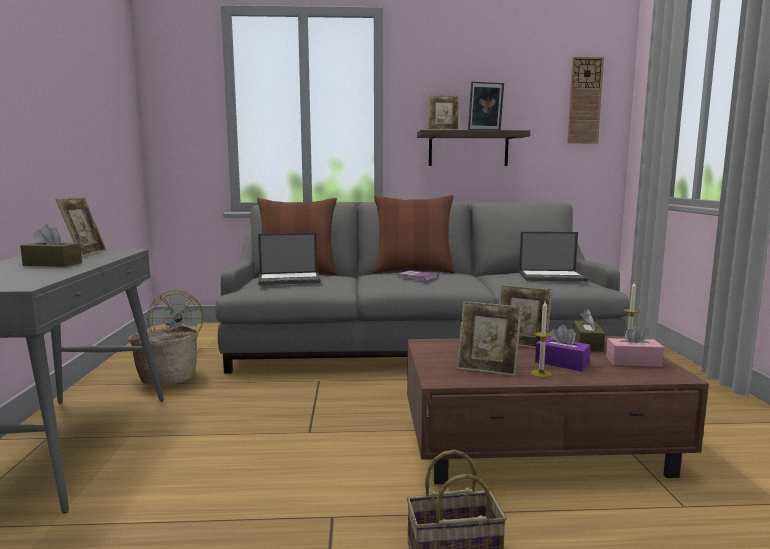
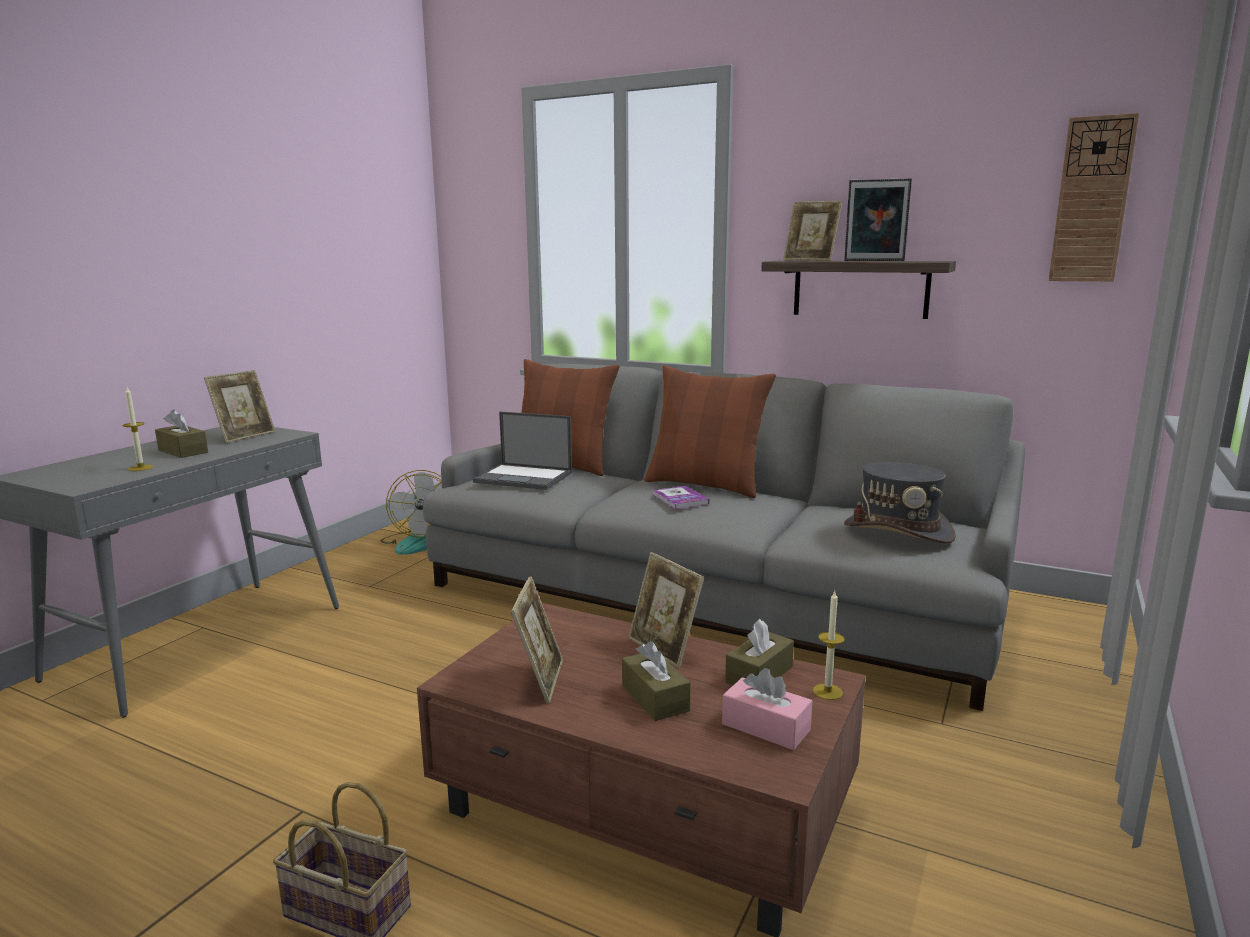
camera: 30 degrees right, 5 degrees up
basket [128,325,198,385] -> none
picture frame [457,301,522,377] -> picture frame turned 135 degrees counterclockwise [511,576,563,704]
laptop [519,232,588,282] -> grey hat [844,462,956,543]
candle [531,301,552,378] -> candle moved to [122,387,154,471]
purple tissue box [535,325,591,371] -> brown tissue box [622,641,691,721]

